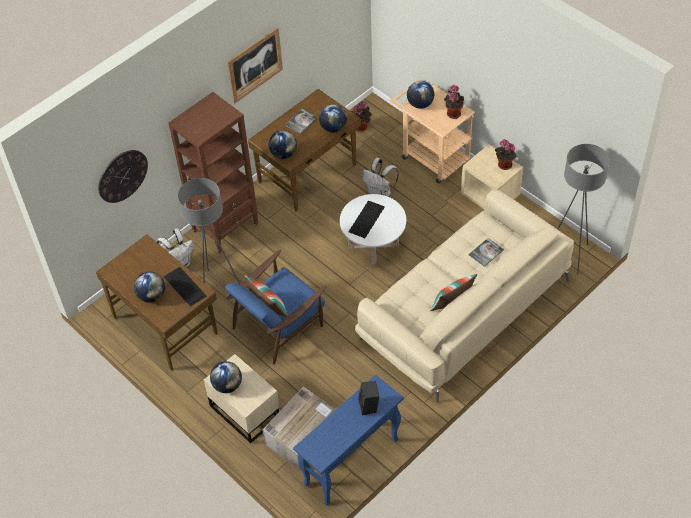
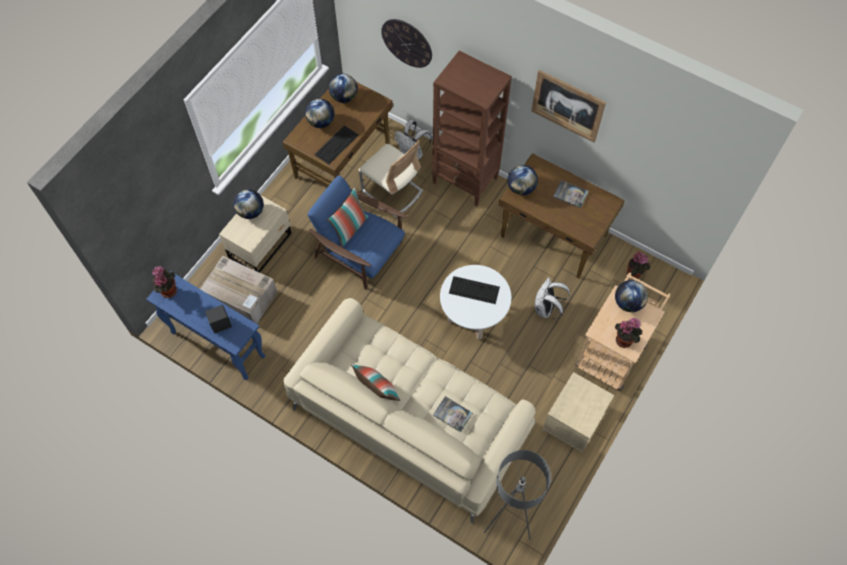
camera: 75 degrees right, 10 degrees up
grey floor lamp [178,178,240,284] -> beige chair [359,140,423,217]
globe [319,105,347,133] -> globe moved to [329,74,358,103]
potted plant [495,140,517,170] -> potted plant moved to [152,266,177,298]

